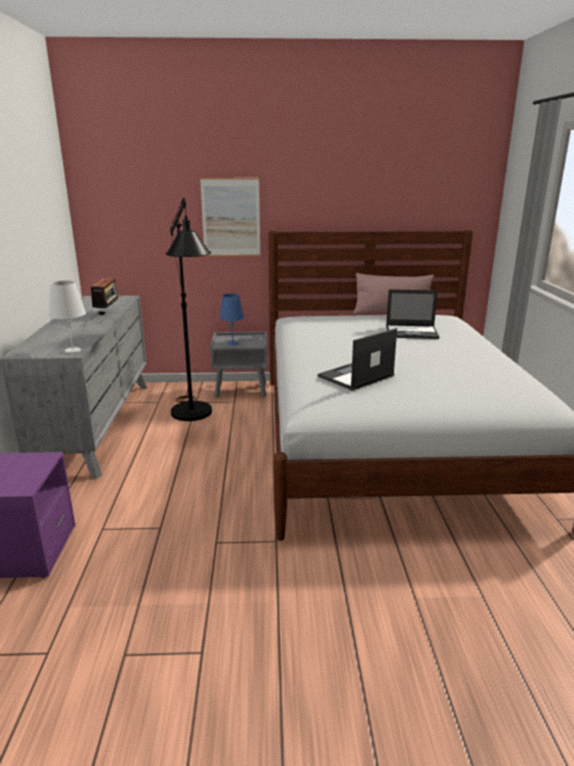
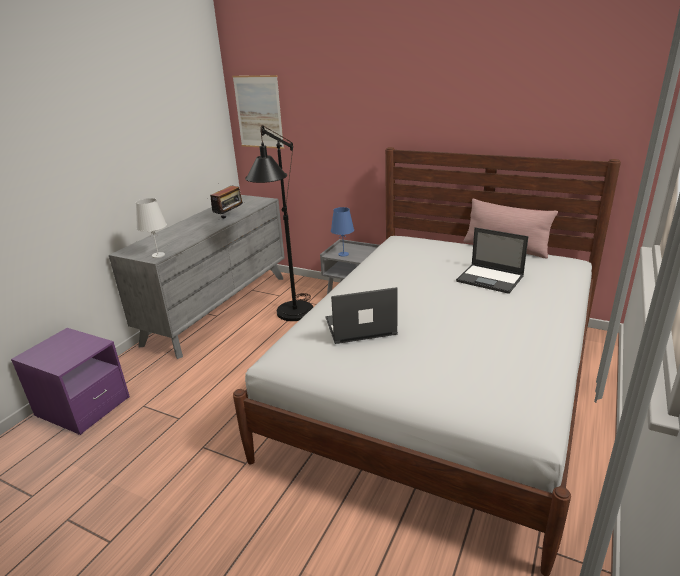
camera: 30 degrees right, 5 degrees up
picture [200,178,260,257] -> picture moved to [232,75,284,149]

